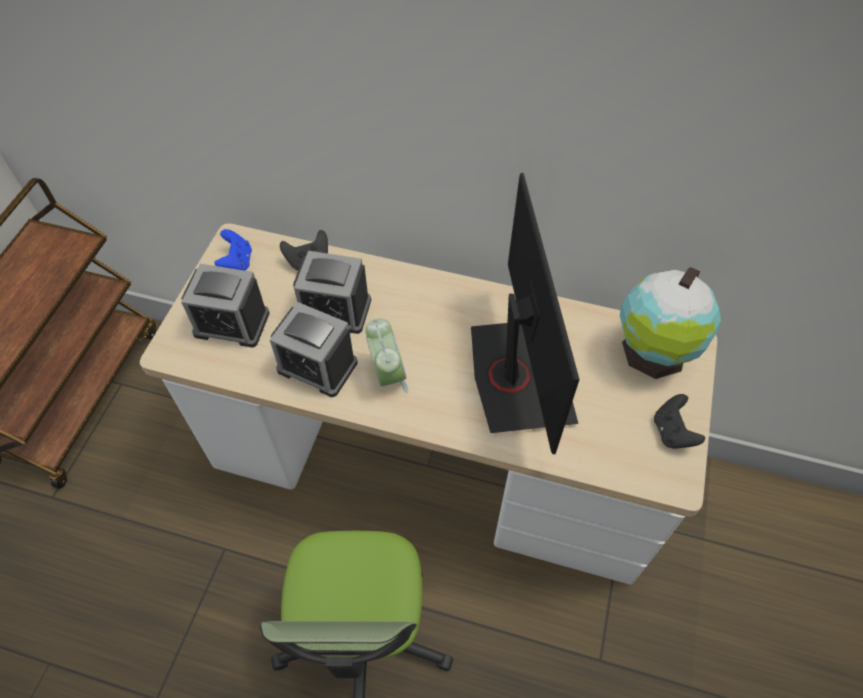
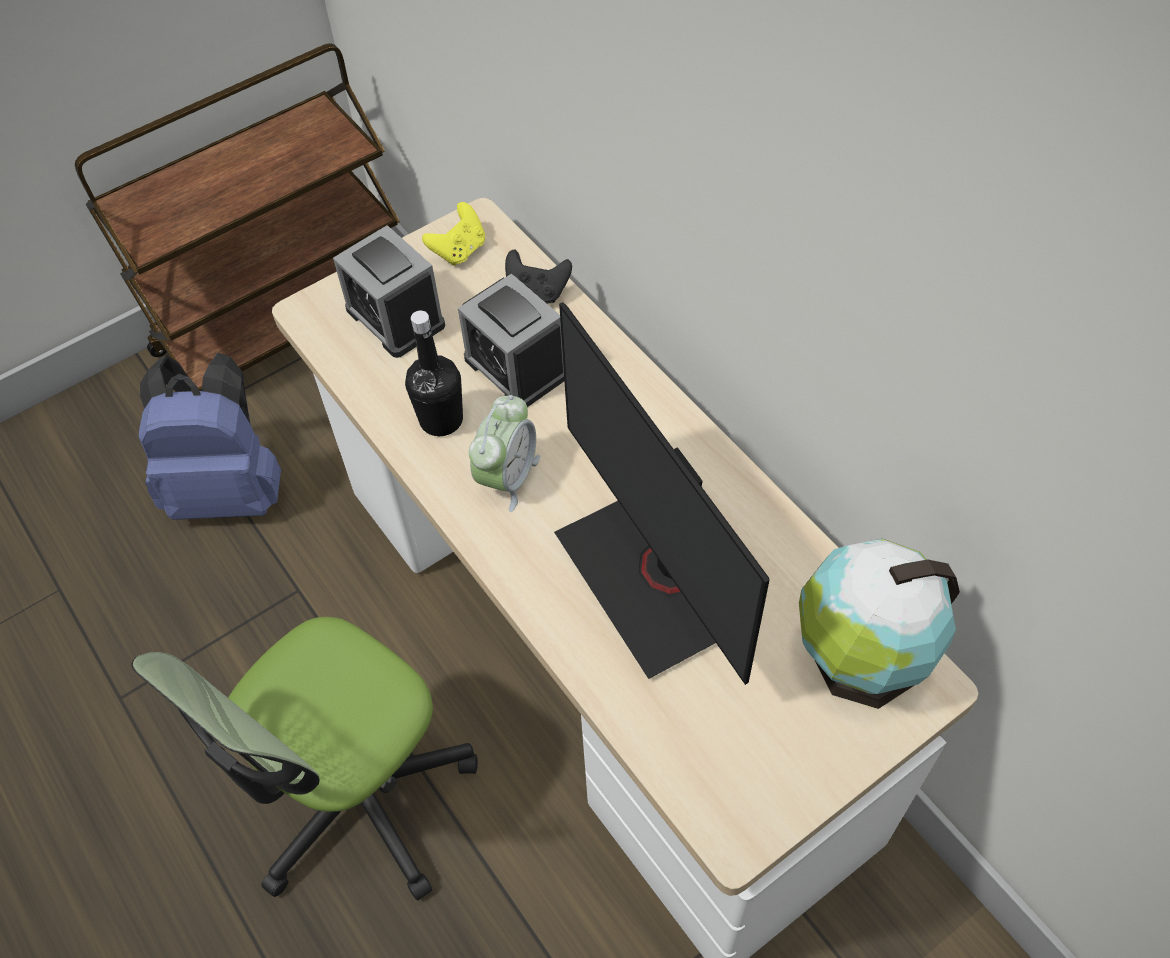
camera: 40 degrees right, 0 degrees up
blue game controller [215,229,252,271] -> yellow game controller [422,202,485,266]
alarm clock [270,302,358,397] -> black bottle [405,310,463,436]
monitor [471,173,580,454] -> monitor turned 120 degrees clockwise [554,302,769,685]
black game controller [654,394,705,449] -> none
none -> blue backpack [139,353,281,520]

